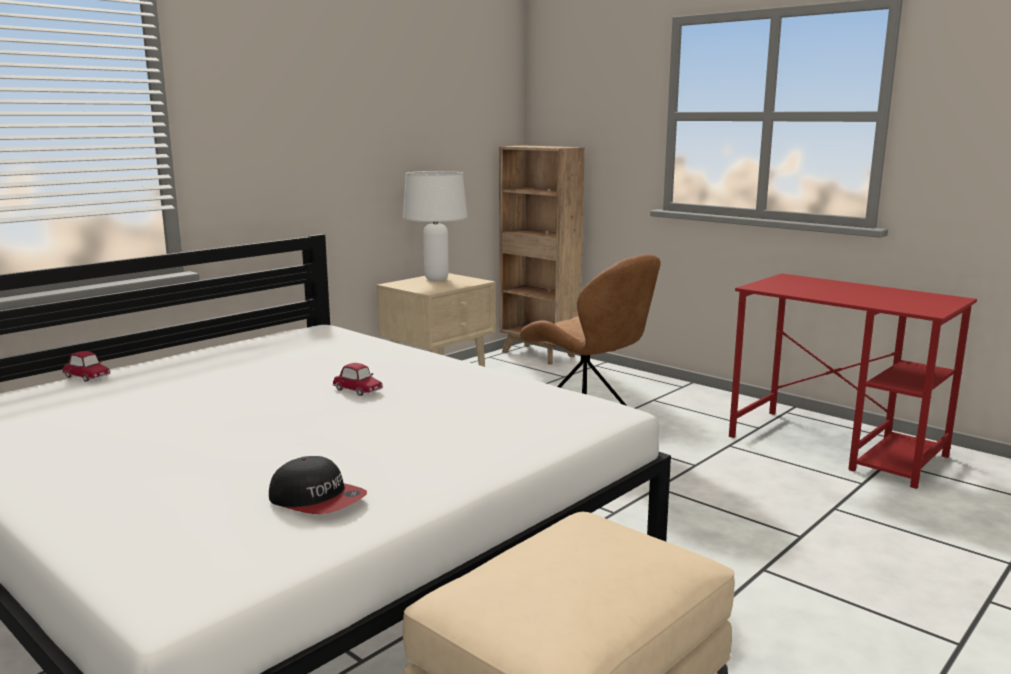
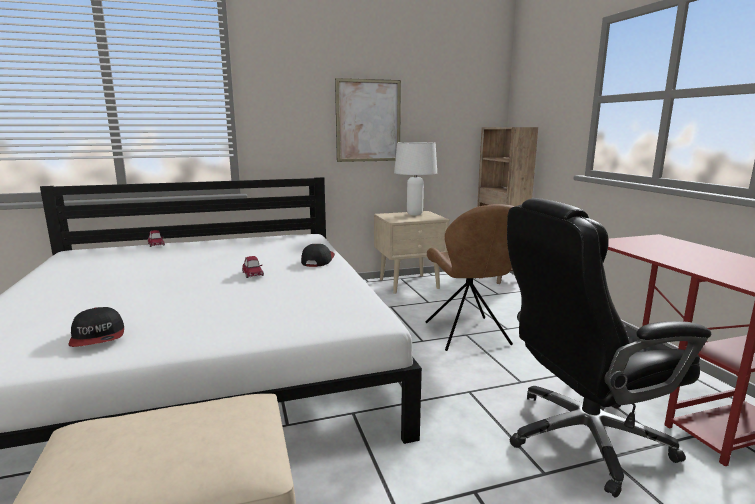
camera: 30 degrees right, 0 degrees up
none -> cap [301,244,335,267]
none -> picture [335,78,401,162]
none -> black office chair [507,198,711,498]

